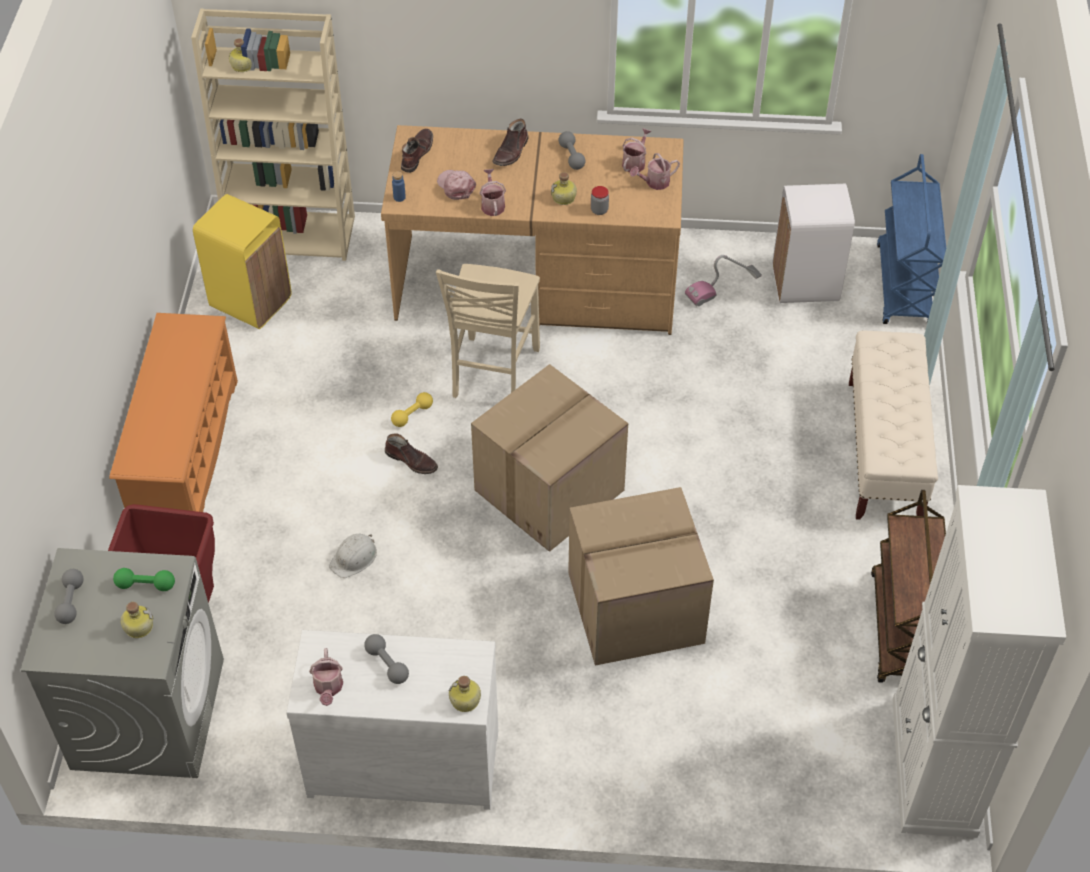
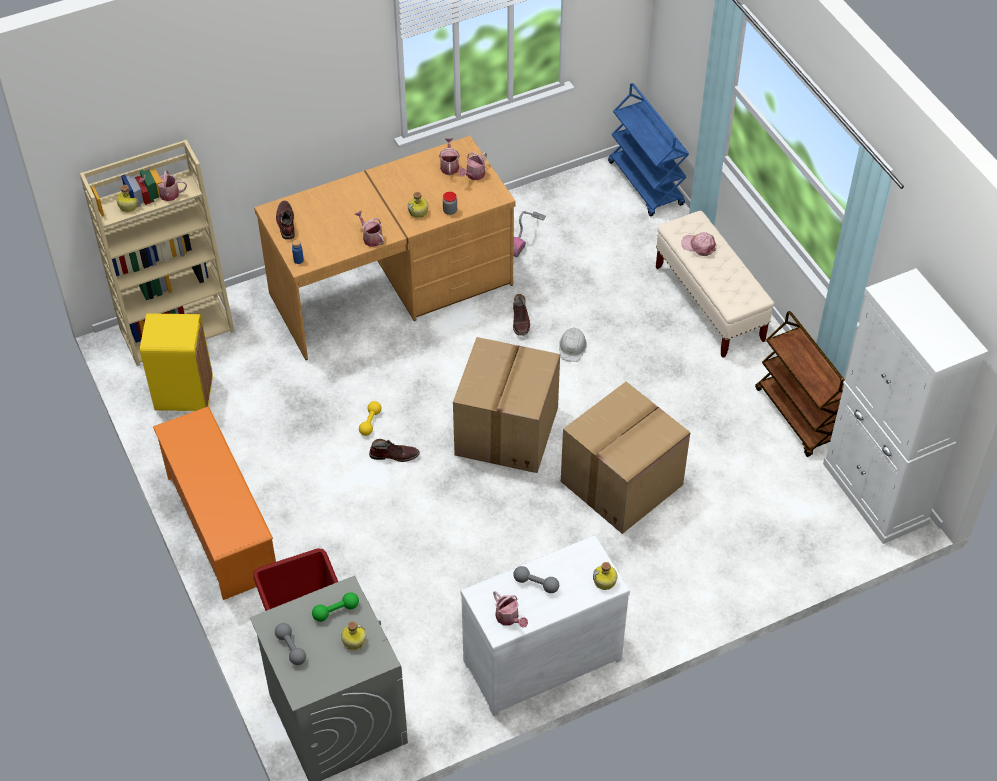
camera: 30 degrees left, 0 degrees up
white hard hat [329,534,377,578] -> white hard hat moved to [559,328,587,362]
beige chair [436,264,540,398] -> none
pink cap [437,170,476,200] -> pink cap moved to [681,232,716,256]
brown boot [492,118,528,166] -> brown boot moved to [513,294,530,336]
grey dumbbell [559,131,585,170] -> none
white trash can [772,184,855,303] -> none
none -> watering can [139,170,187,201]

